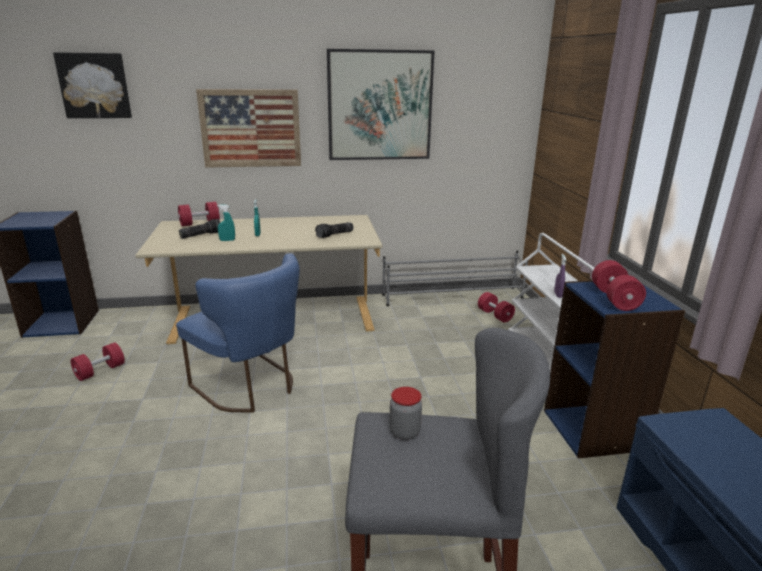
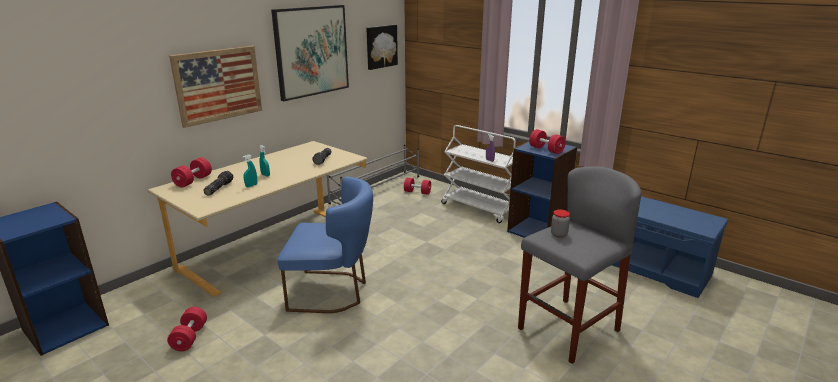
camera: 40 degrees left, 0 degrees up
picture [53,52,132,118] -> picture moved to [367,25,398,70]

